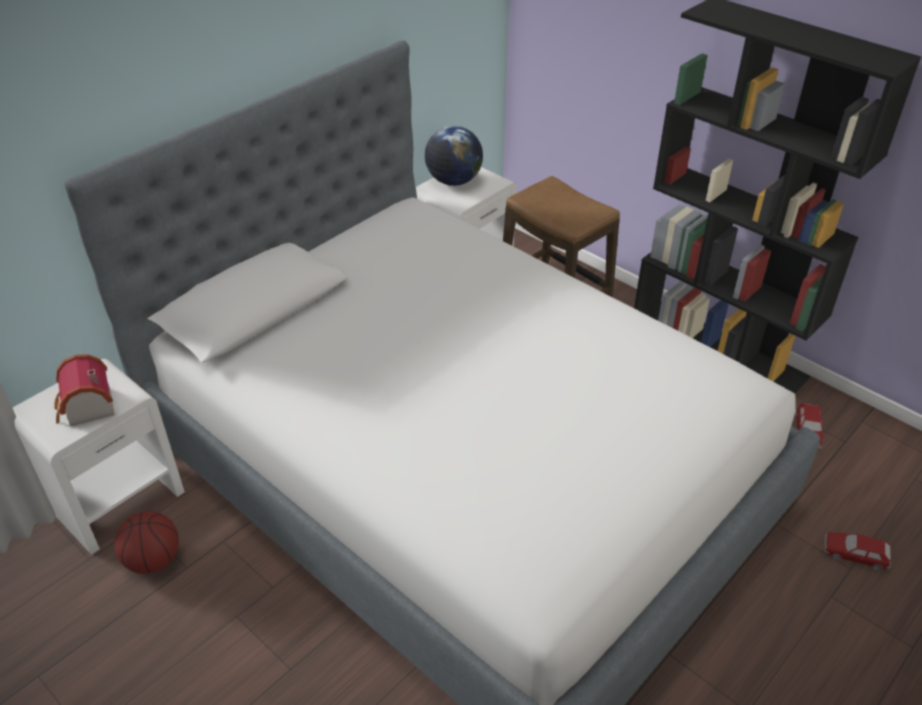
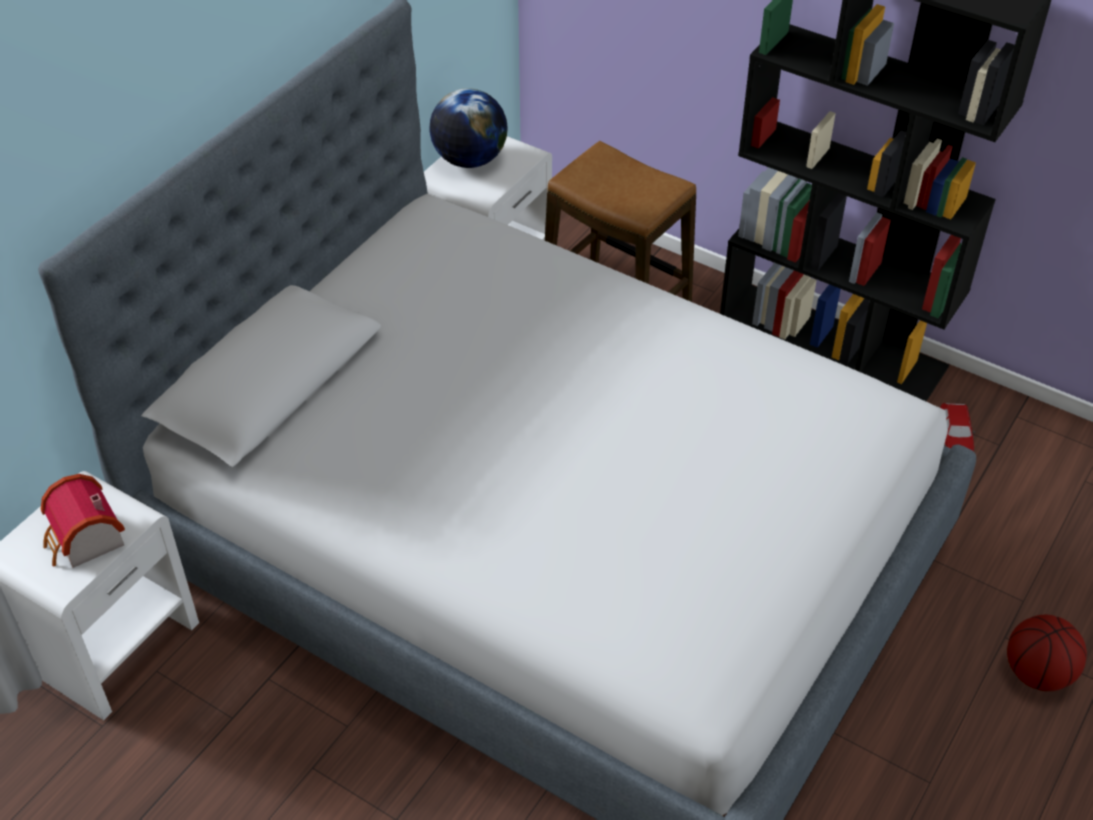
camera: 10 degrees left, 5 degrees up
basketball [115,511,179,574] -> basketball moved to [1007,615,1087,691]
toy car [824,532,891,571] -> none

